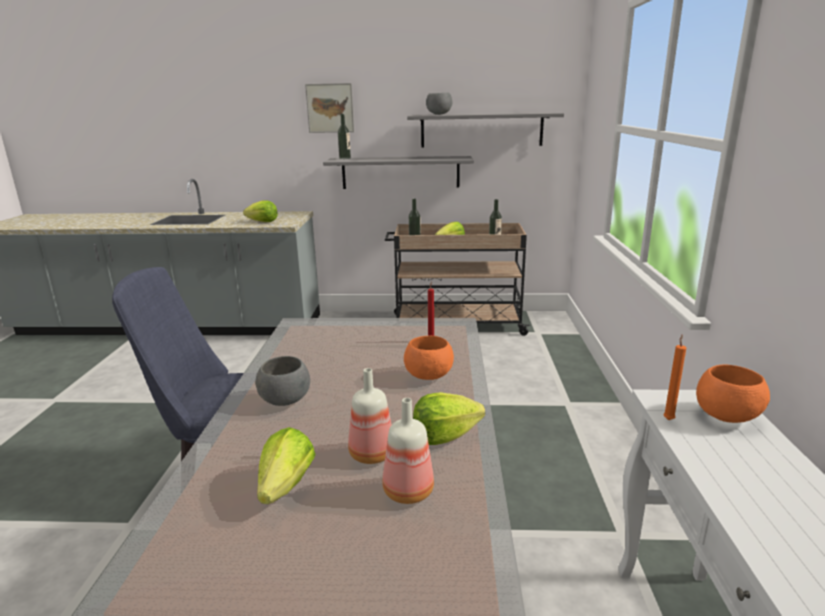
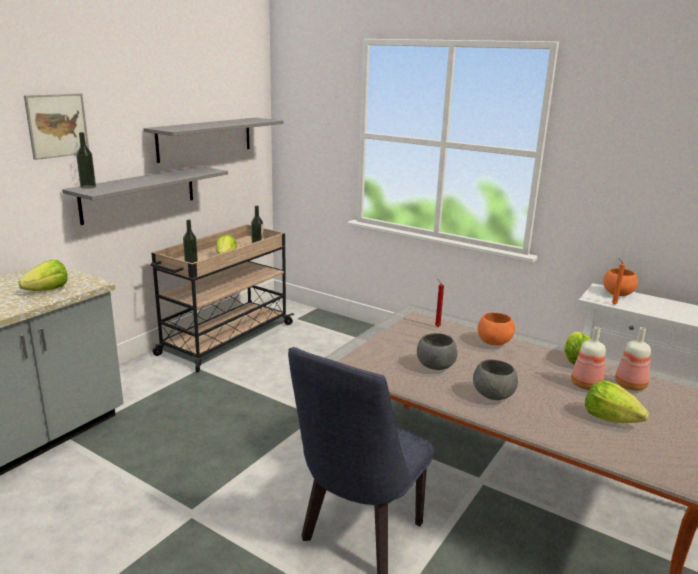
camera: 60 degrees left, 0 degrees up
grey bowl [426,93,452,115] -> grey bowl moved to [417,333,458,370]

